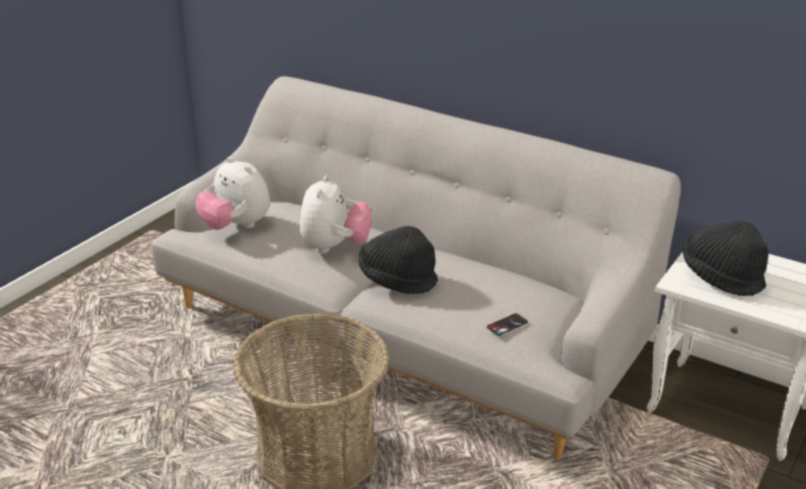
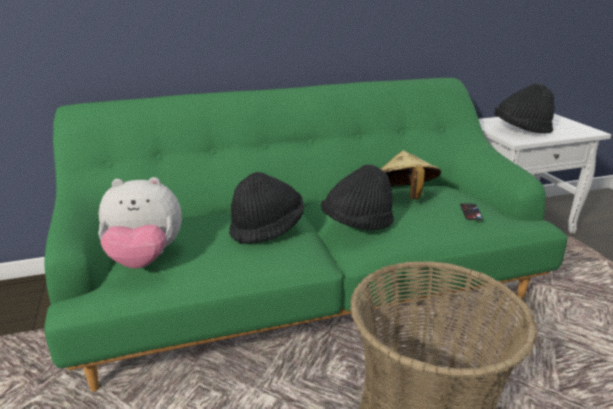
camera: 50 degrees left, 5 degrees down
grey sofa [151,76,681,460] -> green sofa [44,78,568,391]
plush toy [300,175,372,253] -> black hat [229,172,304,244]
none -> beige hat [381,150,441,199]

